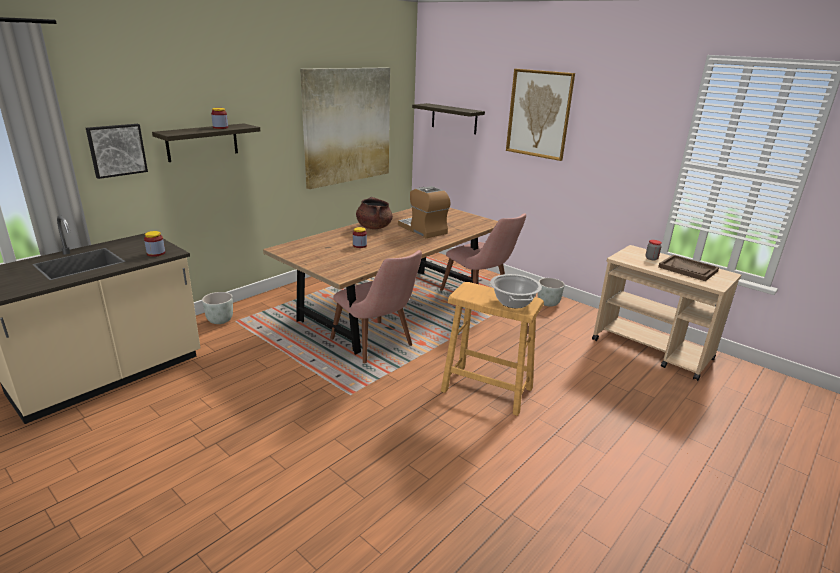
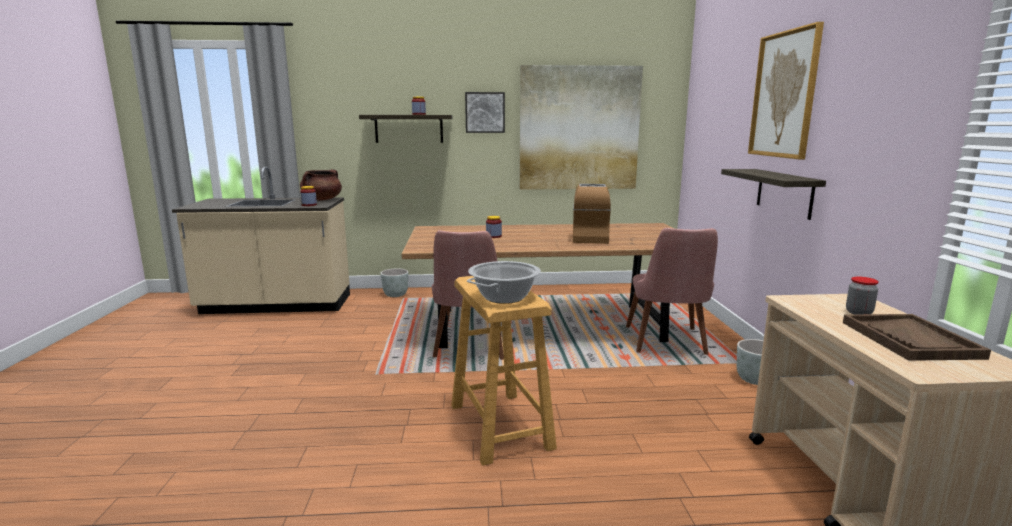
camera: 45 degrees right, 10 degrees down
picture [86,124,148,179] -> picture moved to [465,92,505,133]
brown cooking pot [356,197,393,229] -> brown cooking pot moved to [300,169,342,200]
shelf [412,103,485,134] -> shelf moved to [721,169,826,220]

